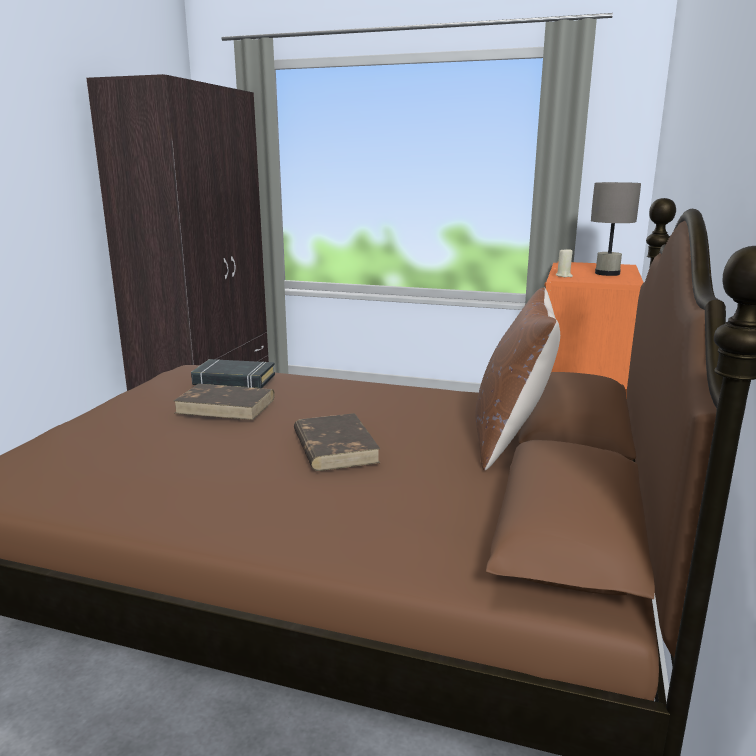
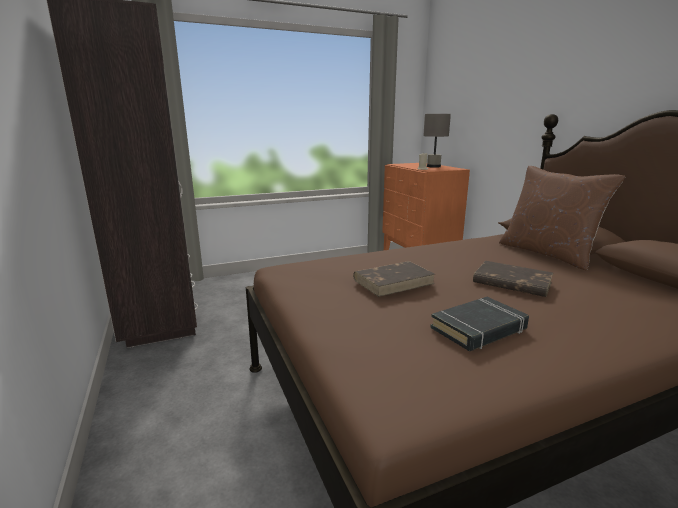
camera: 40 degrees left, 0 degrees up
black book [191,359,275,388] -> black book moved to [430,297,529,351]

